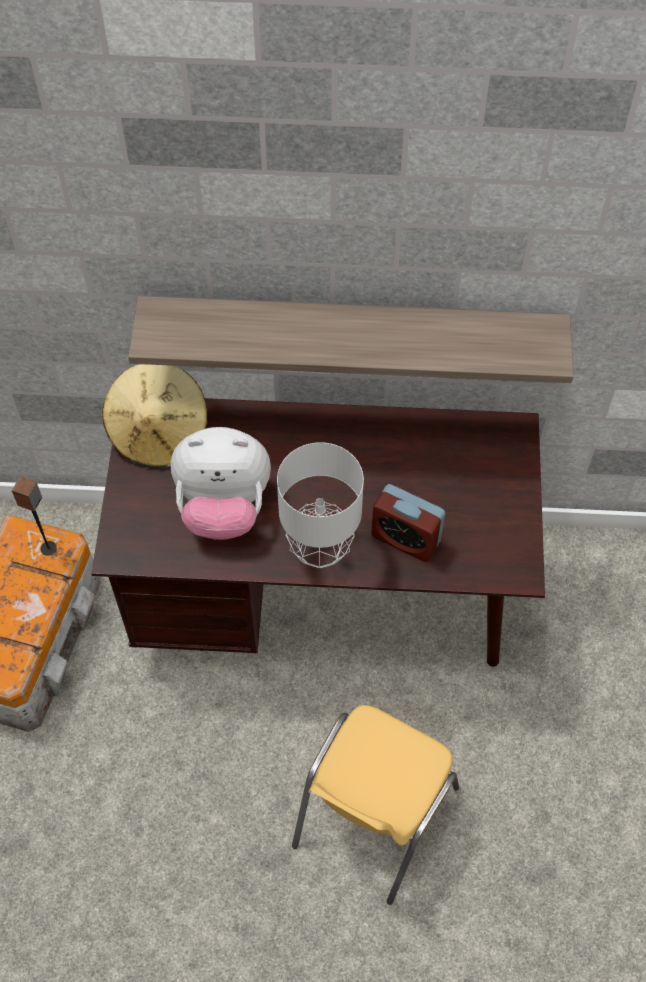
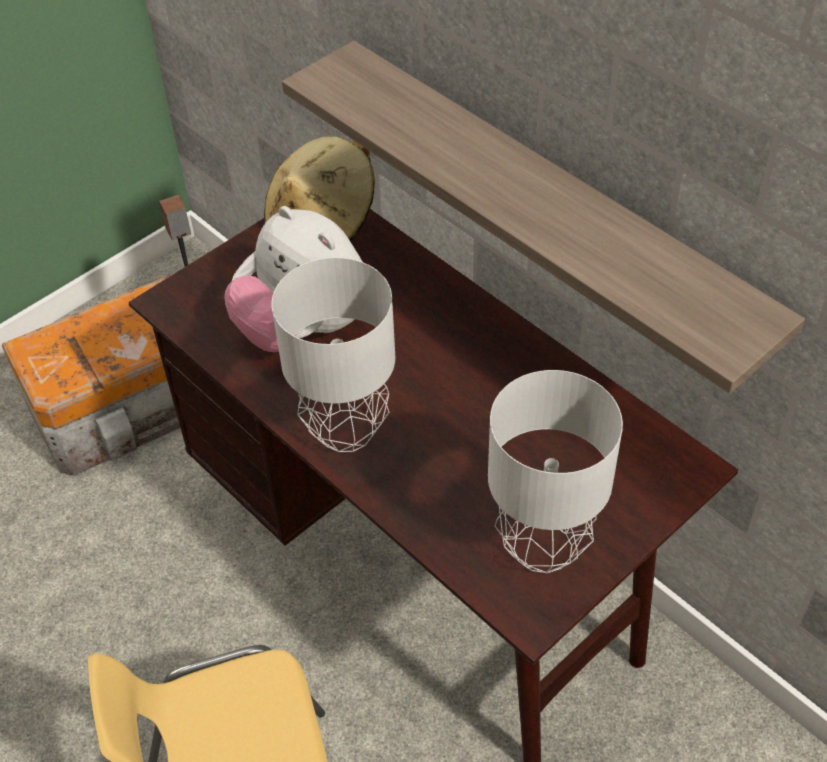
camera: 45 degrees right, 10 degrees down
alarm clock [371,484,445,562] -> none
none -> grey table lamp [488,370,623,573]

